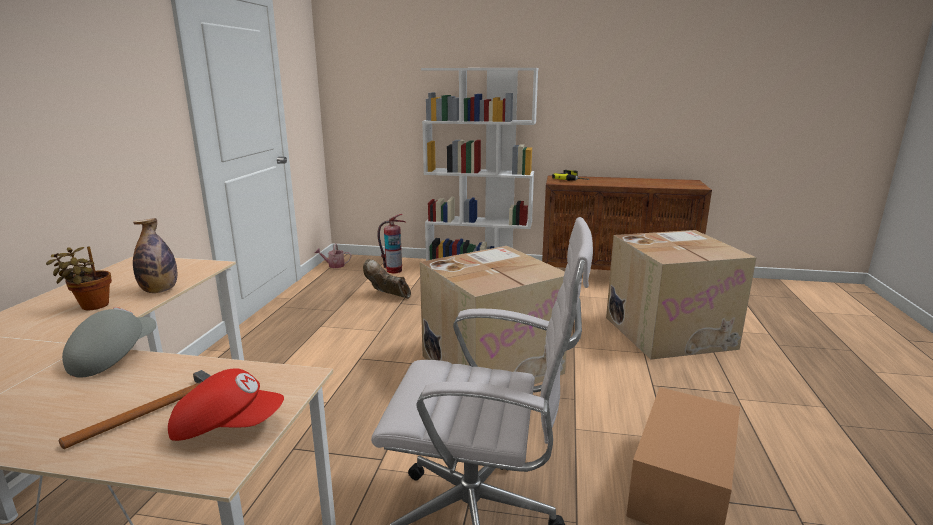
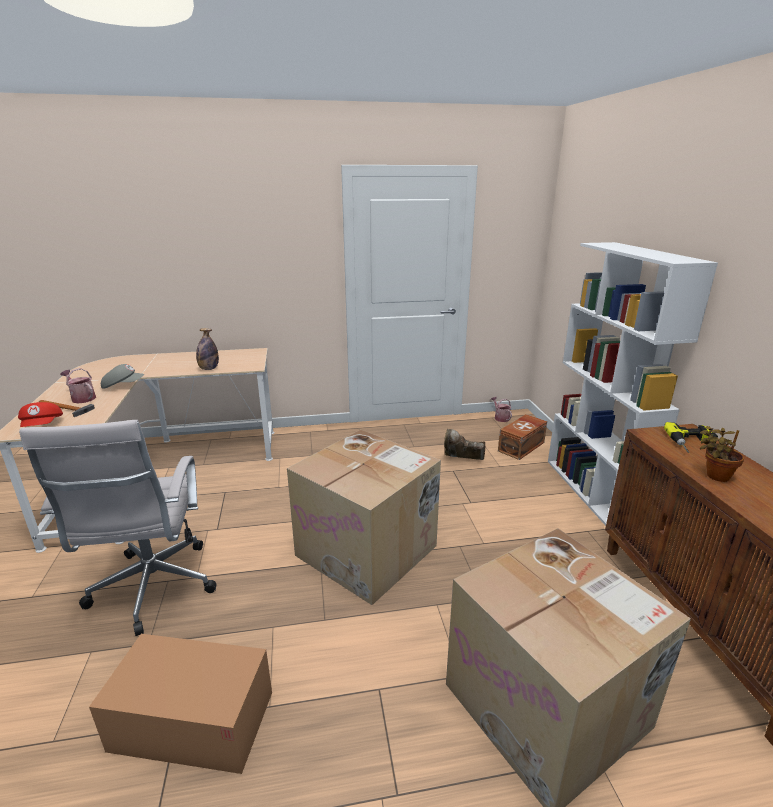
camera: 70 degrees right, 5 degrees up
potted plant [46,246,112,310] -> potted plant moved to [700,426,744,482]
brown boot [363,259,411,299] -> brown boot turned 90 degrees counterclockwise [444,429,486,460]
fire extinguisher [377,214,406,273] -> brown storage box [498,414,547,460]
none -> watering can [60,368,96,404]

